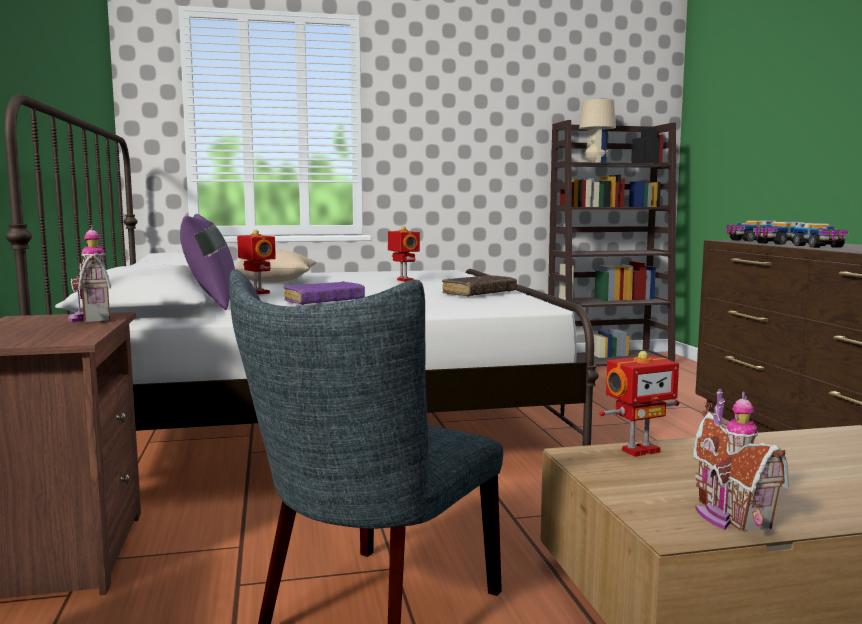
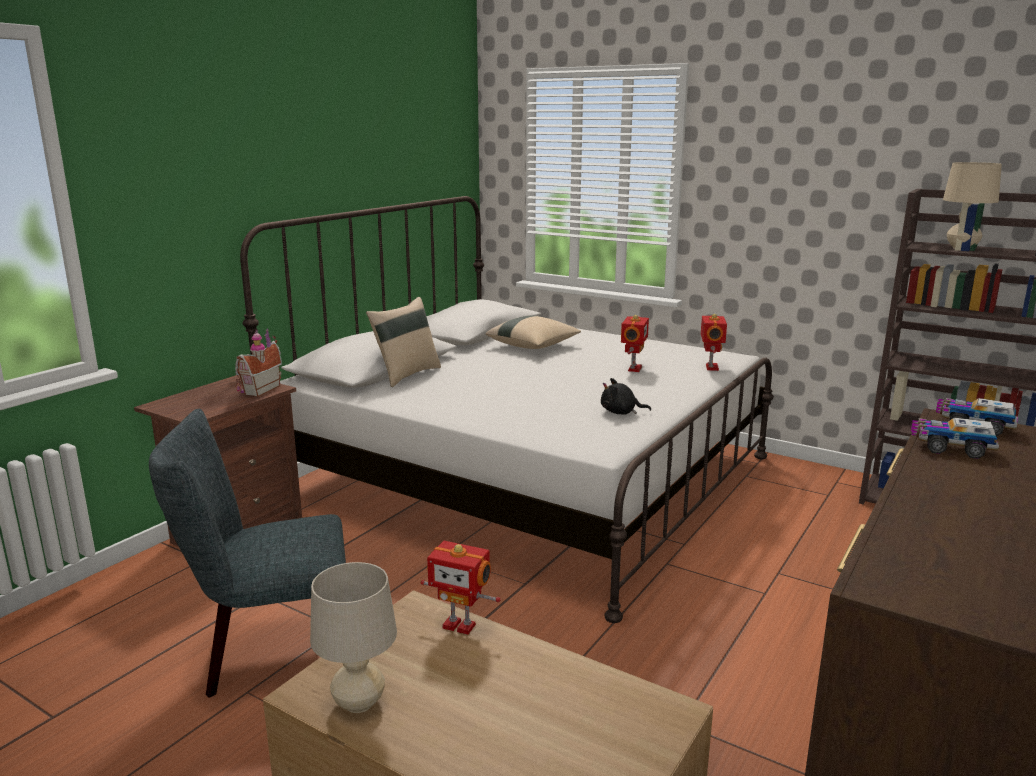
camera: 45 degrees right, 10 degrees up
purple pillow [180,214,235,310] -> beige pillow [366,297,441,387]
toy robot [237,230,276,294] -> toy robot moved to [701,314,727,371]
purple book [283,281,365,305] -> none
brown book [442,275,517,297] -> black plush toy [601,378,651,415]
toy house [693,388,789,531] -> beige table lamp [310,562,397,713]
toy truck [792,223,849,248] -> none

